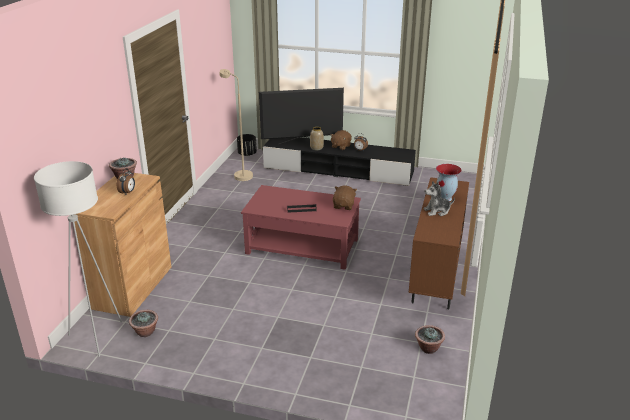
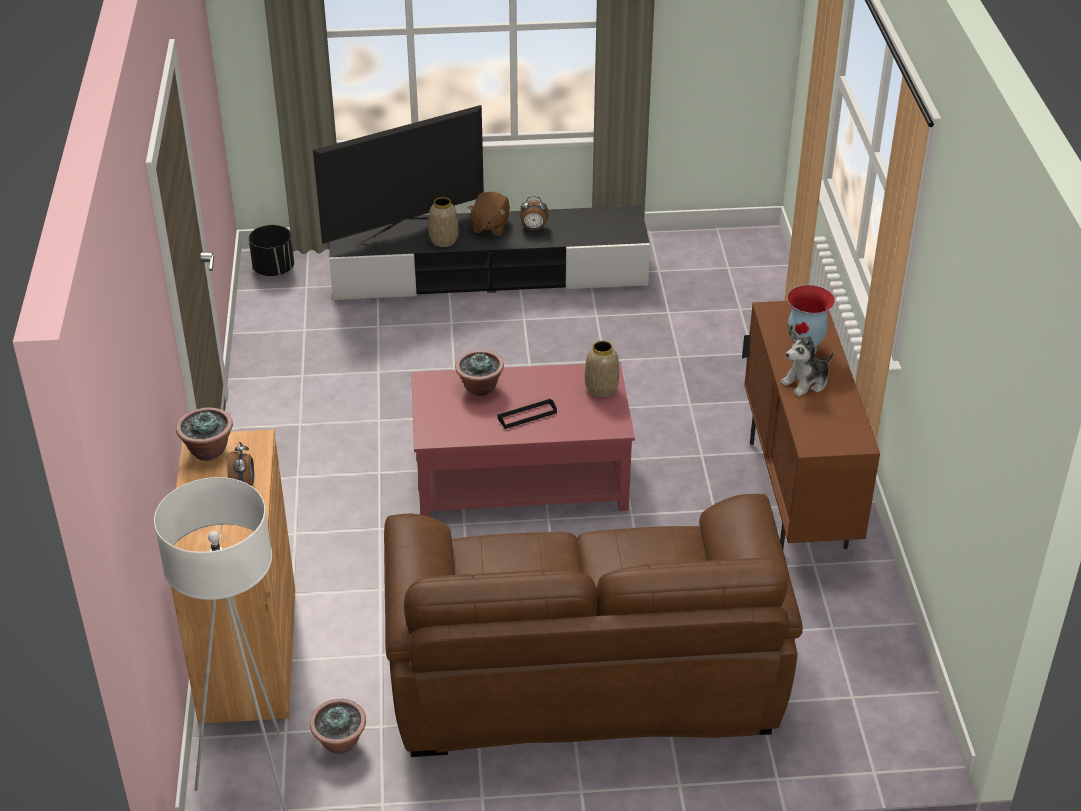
camera: 20 degrees left, 10 degrees up
beige floor lamp [219,69,253,181] -> none
brown plush toy [333,186,357,210] -> vase [585,340,619,397]
potted plant [415,325,445,354] -> potted plant moved to [455,350,504,396]
none -> brown sofa [384,494,803,757]

